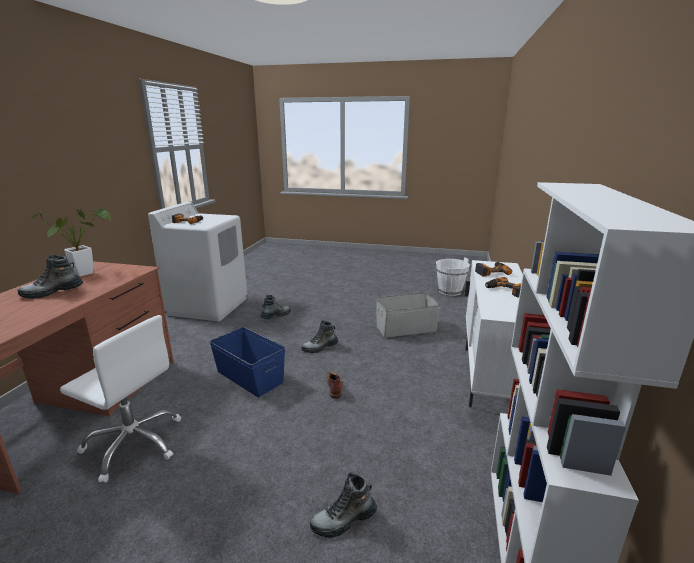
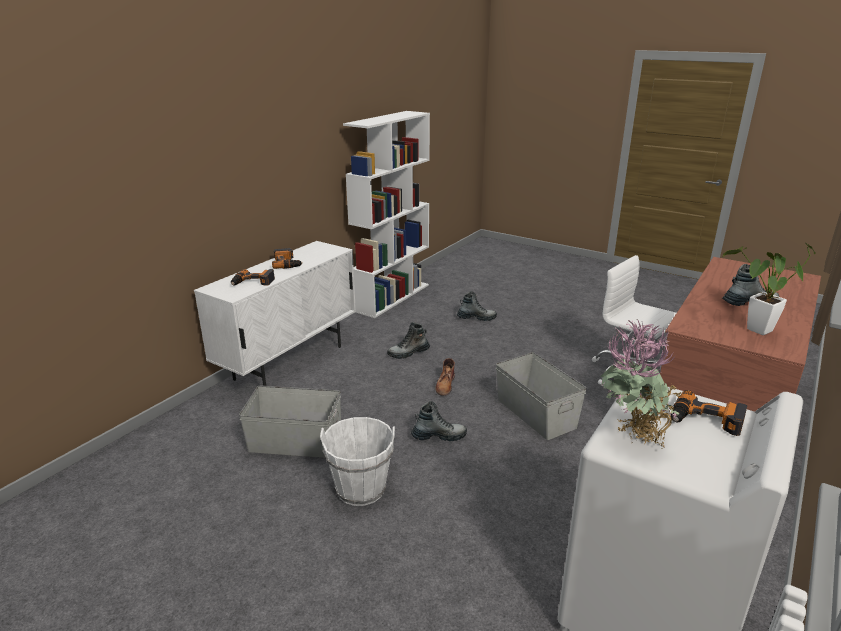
camera: 160 degrees left, 5 degrees up
blue storage box [209,327,285,397] -> grey storage box [496,352,587,440]
boot [260,295,291,319] -> boot moved to [387,322,430,359]
white bucket [436,257,470,296] -> white bucket moved to [320,417,395,506]
none -> potted plant [600,320,683,449]

